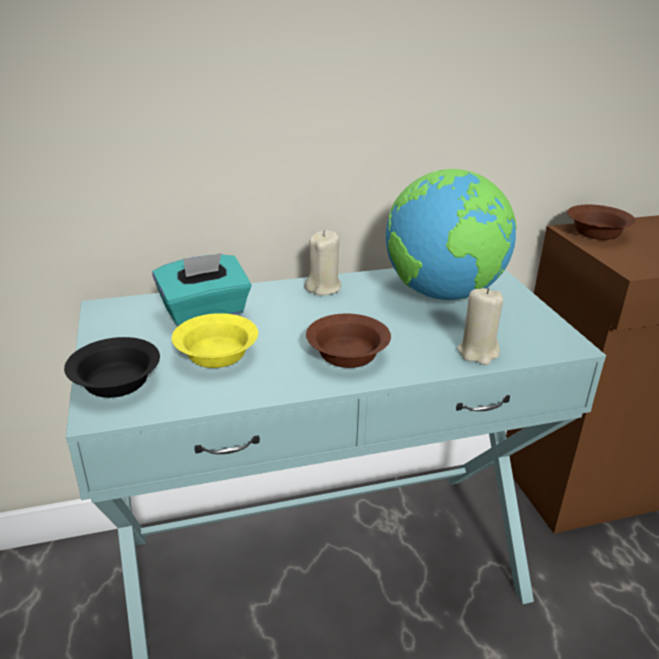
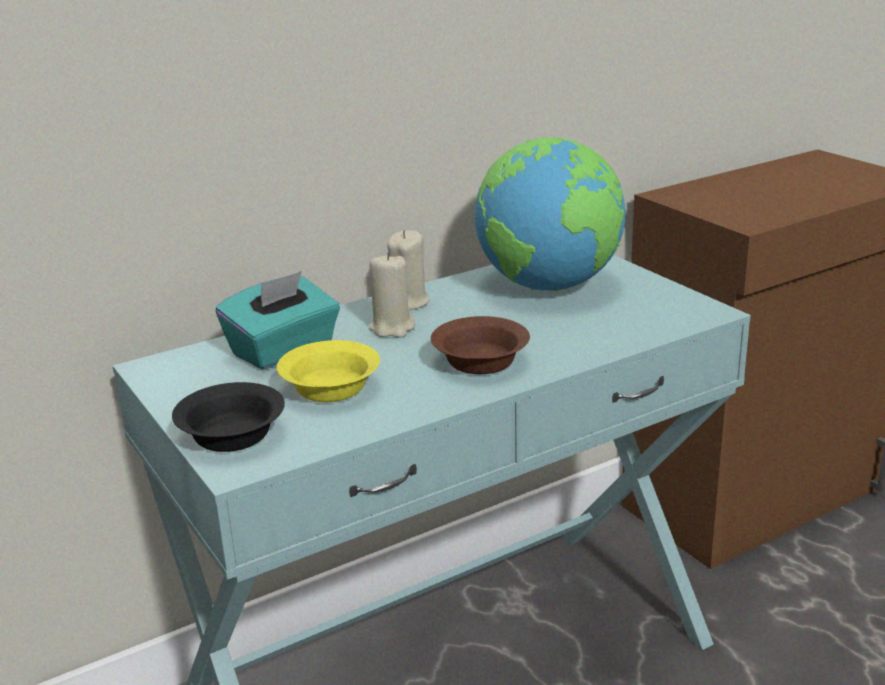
camera: 15 degrees left, 5 degrees down
beige candle [457,288,503,365] -> beige candle moved to [369,253,415,338]
brown bowl [567,205,636,240] -> none

